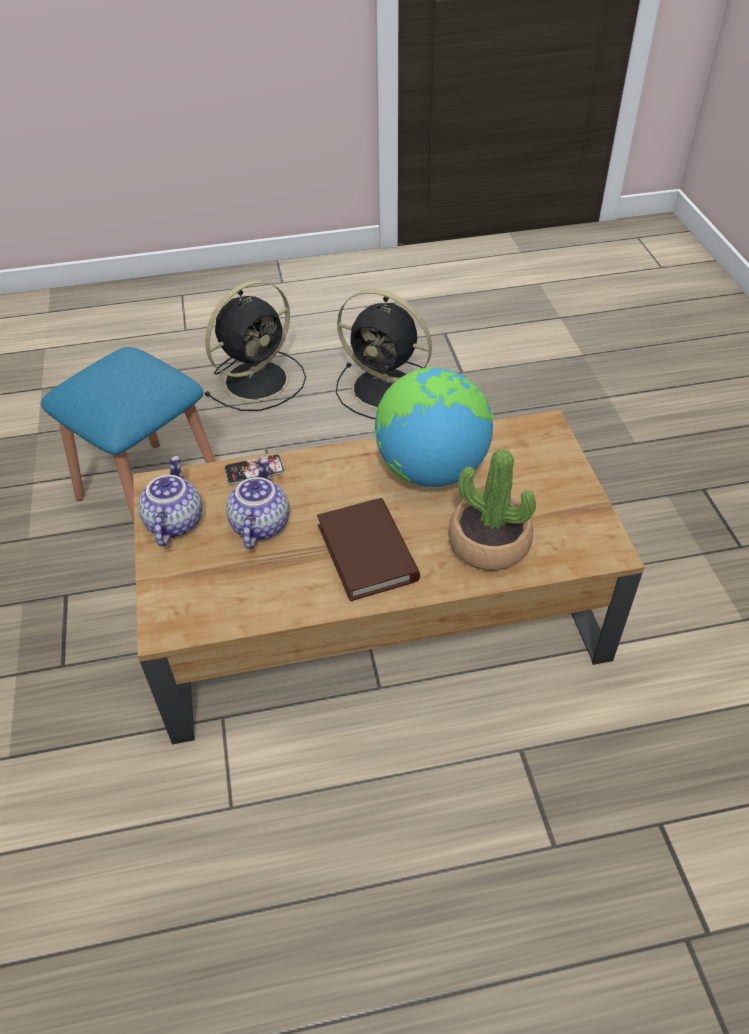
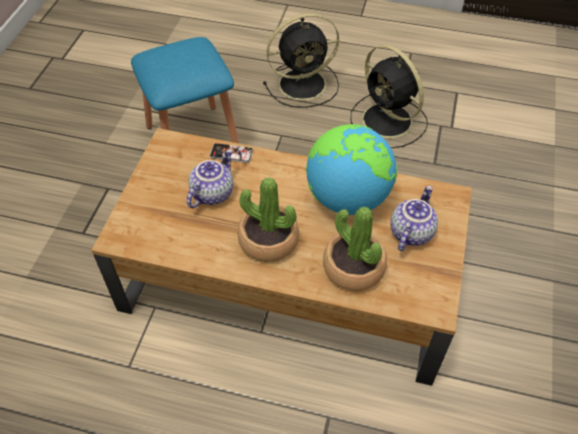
camera: 25 degrees right, 5 degrees up
teapot [138,456,202,546] -> teapot moved to [390,186,438,251]
brown book [317,498,420,601] -> potted plant [237,177,299,262]

